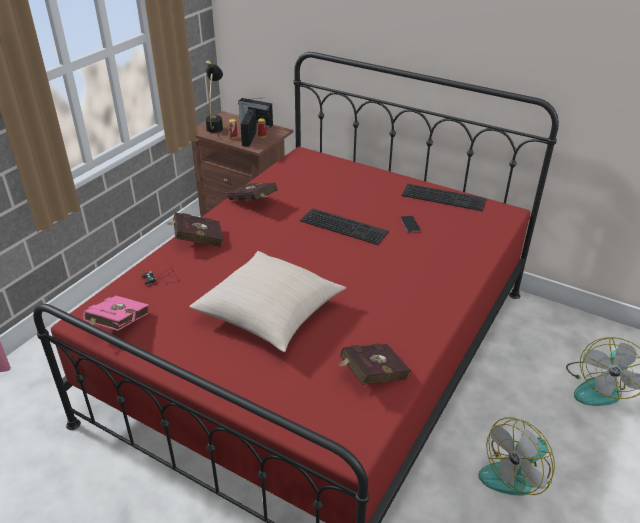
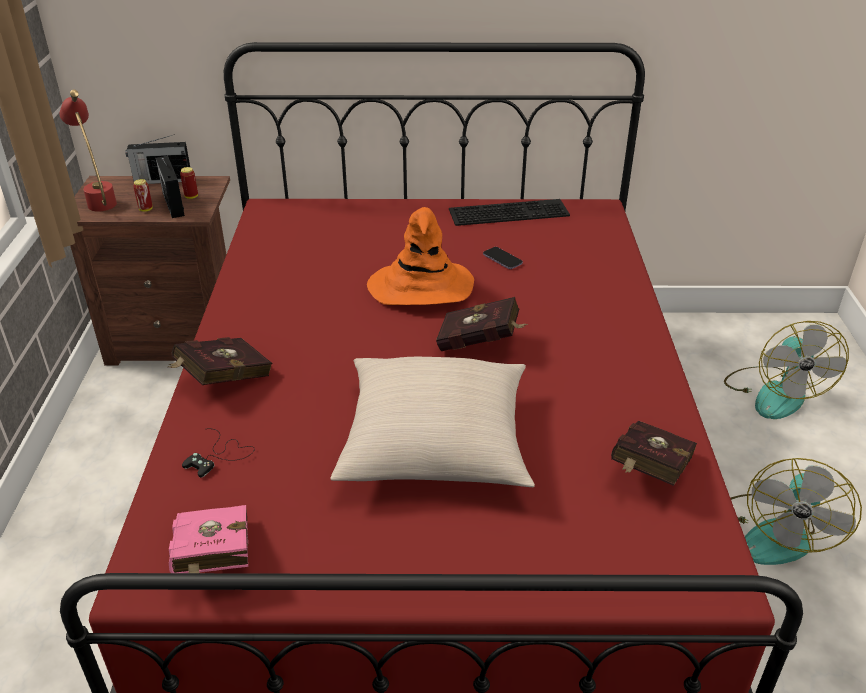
camera: 30 degrees left, 0 degrees up
black table lamp [206,61,223,133] -> red table lamp [59,89,117,211]
red book [228,182,278,201] -> red book moved to [436,297,528,351]
keyboard [300,208,389,245] -> orange hat [367,207,474,305]

